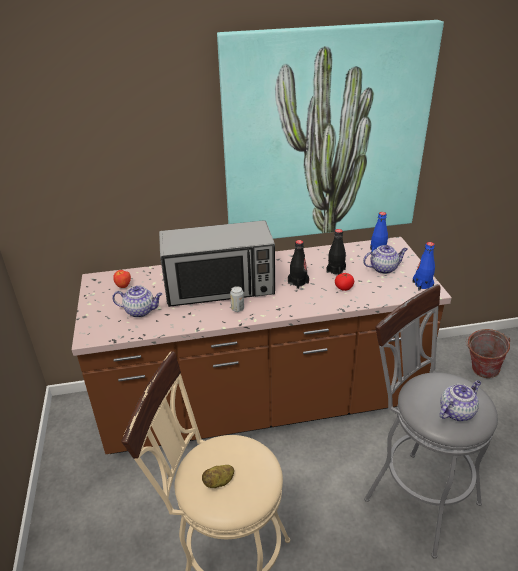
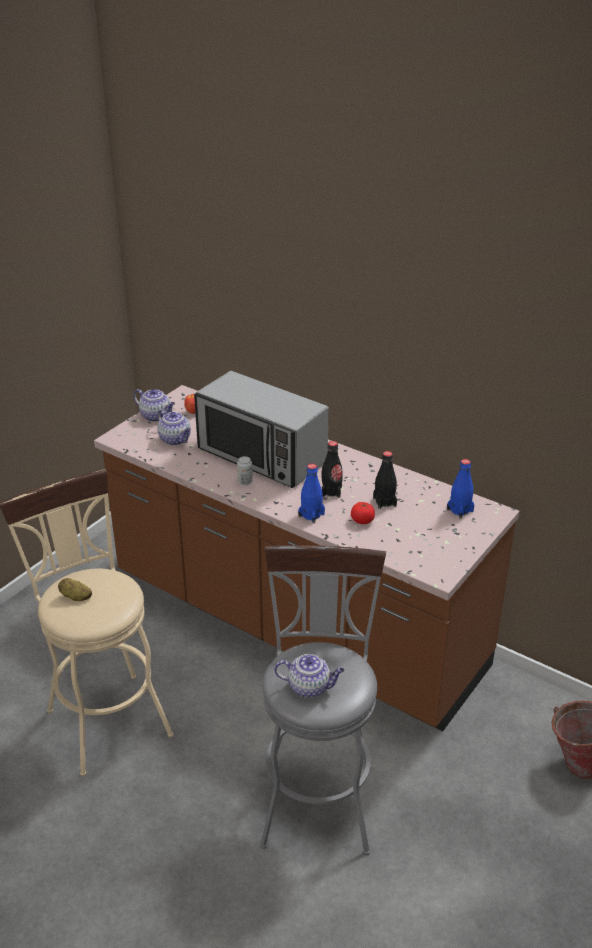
camera: 45 degrees right, 0 degrees up
picture [217,20,444,239] -> none
teapot [363,245,408,274] -> teapot moved to [133,389,175,422]
blue bottle [412,242,435,291] -> blue bottle moved to [298,464,325,523]

